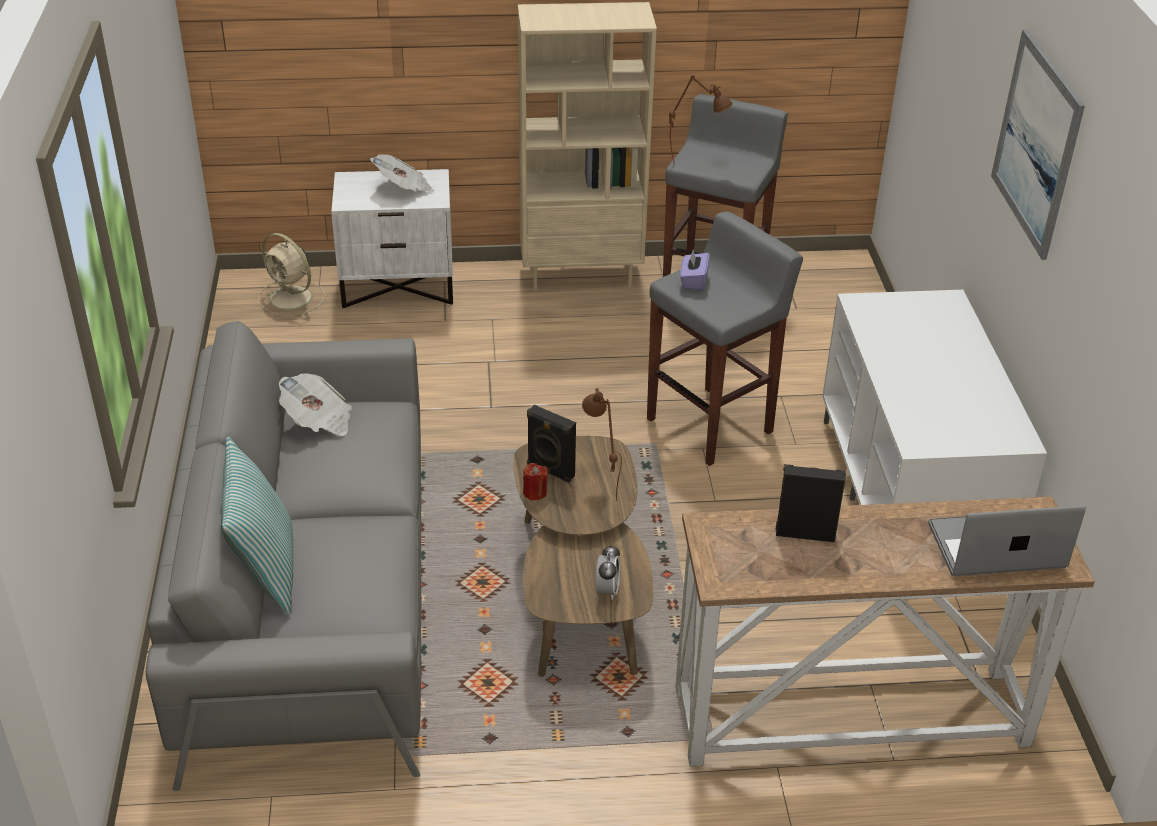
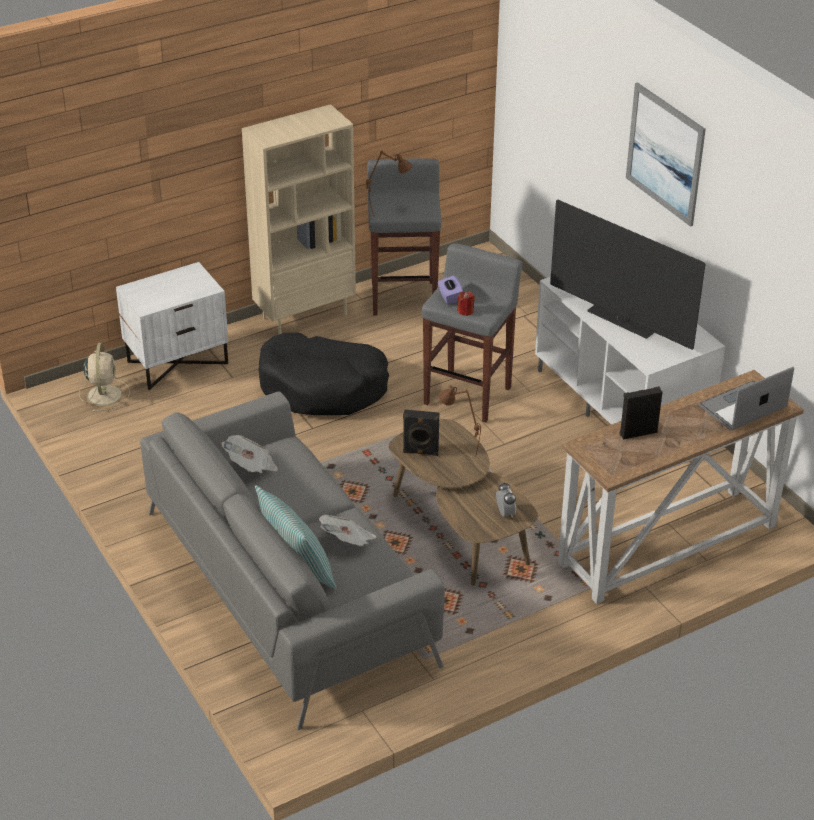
camera: 25 degrees left, 0 degrees up
beige fan [258,233,326,316] -> beige fan turned 105 degrees counterclockwise [79,343,130,412]
newspaper [370,154,434,192] -> newspaper moved to [319,515,376,546]
red candle [523,463,548,500] -> red candle moved to [457,292,475,316]
none -> black dog bed [258,333,389,415]
none -> television [550,200,705,350]

